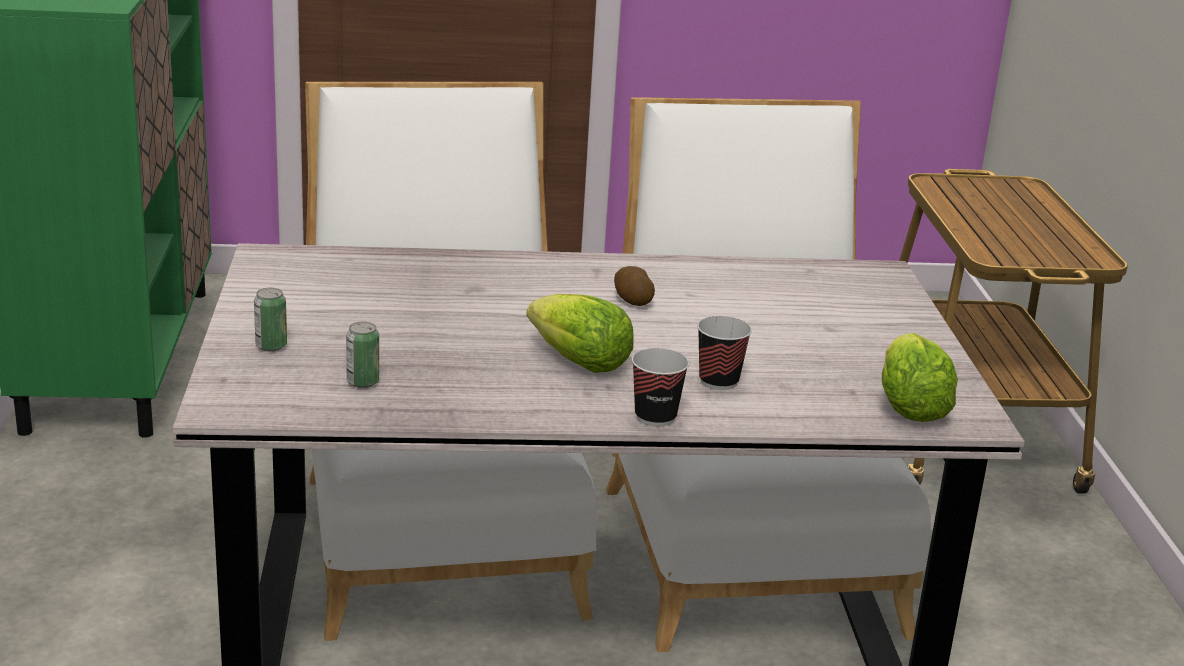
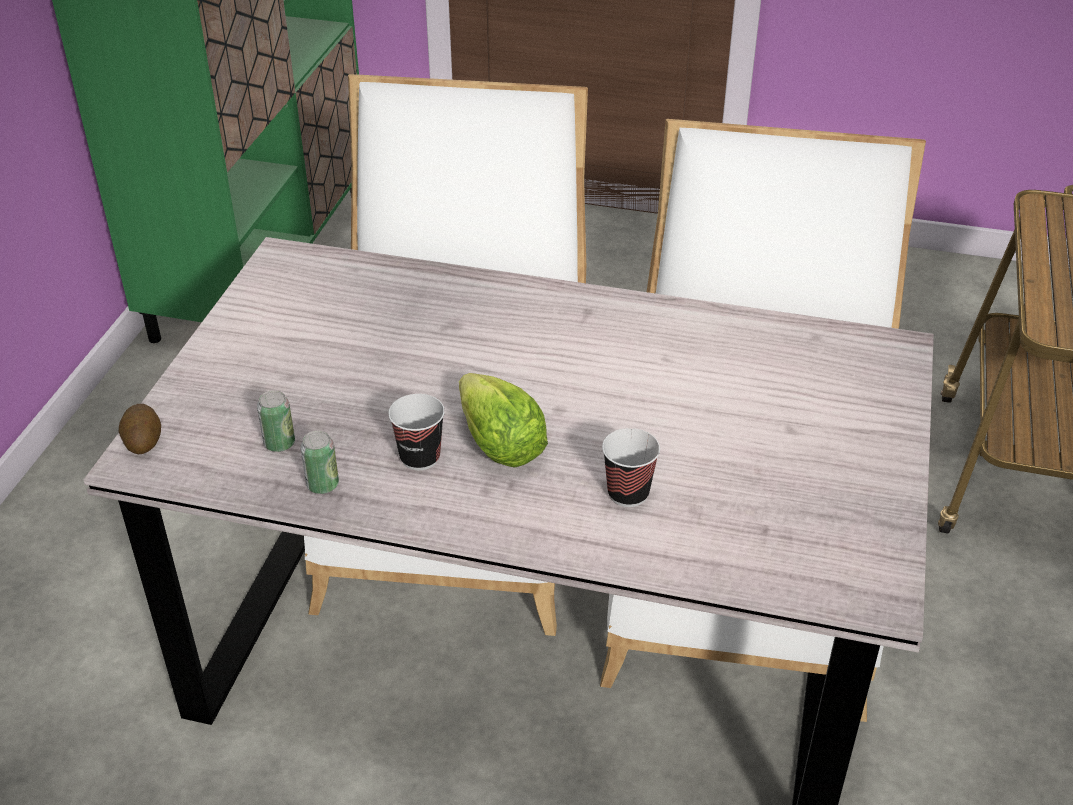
camera: 20 degrees right, 15 degrees up
can [254,288,287,351] -> can moved to [301,431,339,494]
potato [614,266,655,306] -> potato moved to [119,404,161,454]
cup [632,348,689,427] -> cup moved to [388,394,445,470]
lettuce [882,333,958,422] -> none

